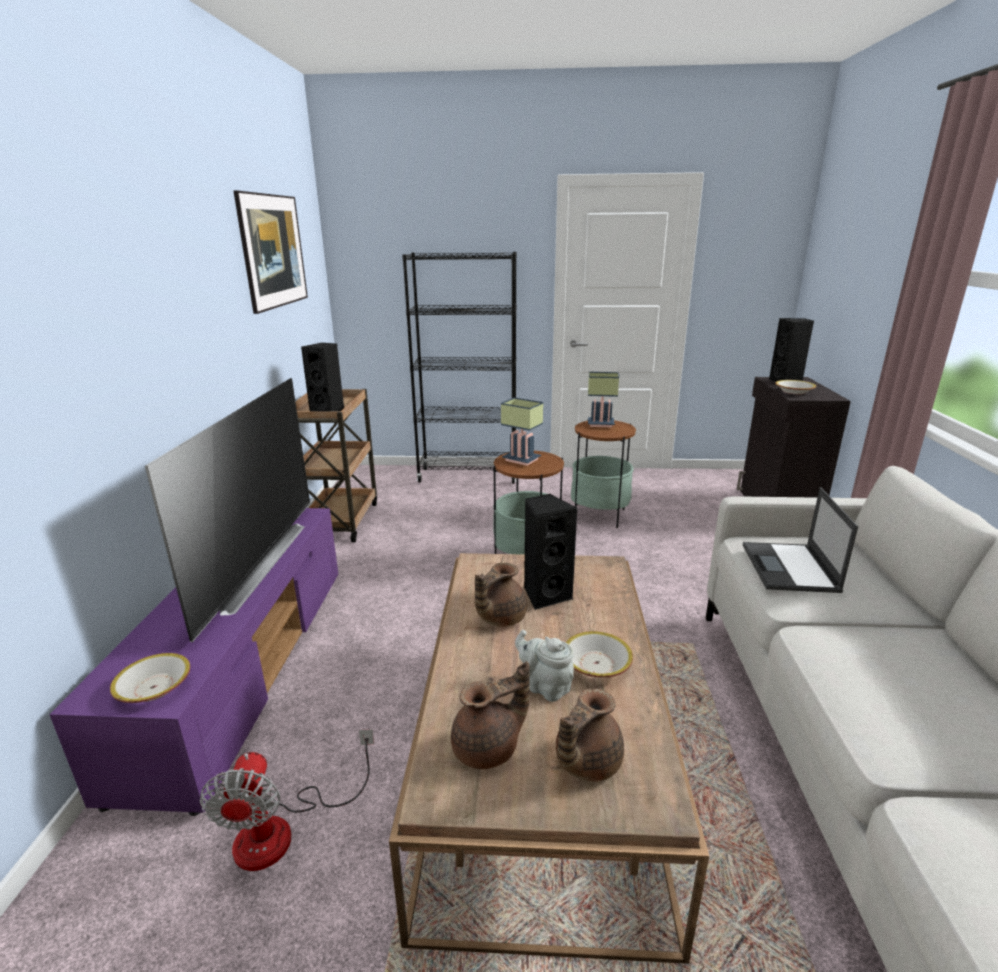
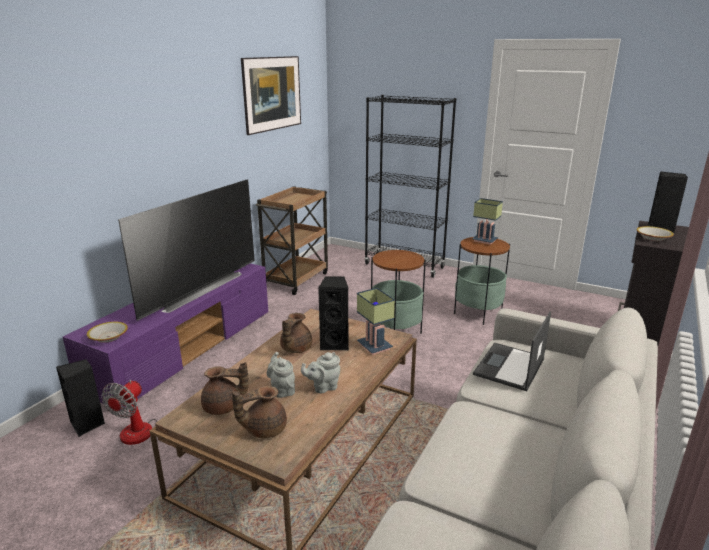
camera: 25 degrees right, 0 degrees up
black speaker [301,343,344,412] -> black speaker moved to [56,359,105,437]
brown teapot [475,563,527,627] -> brown teapot turned 45 degrees counterclockwise [280,313,312,353]
table lamp [501,397,543,466] -> table lamp moved to [357,288,395,355]
bowl [566,631,633,678] -> grey teapot [301,352,340,393]

